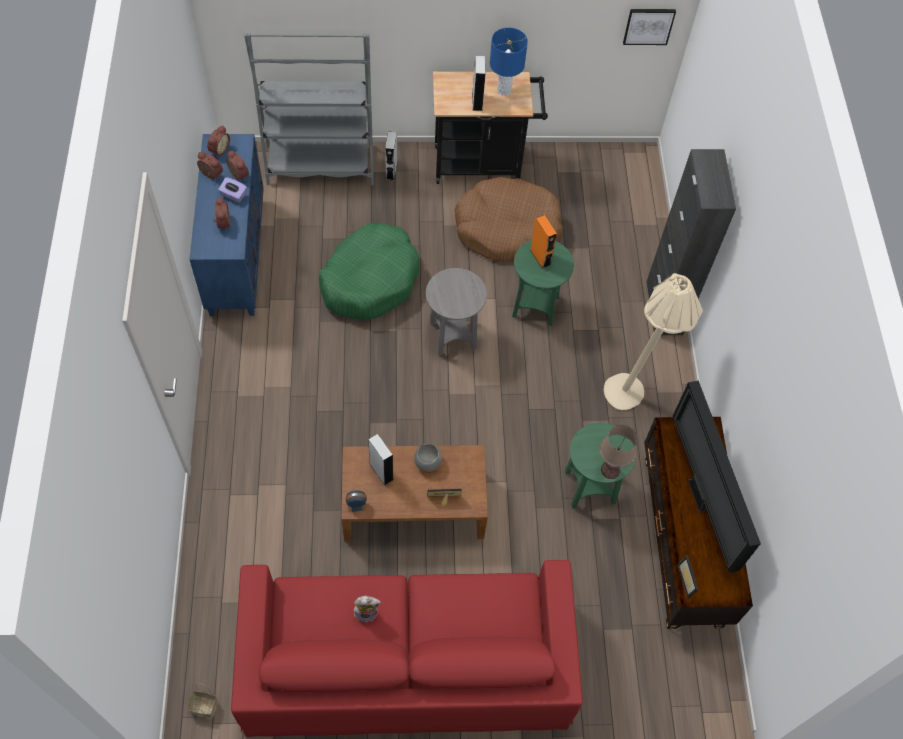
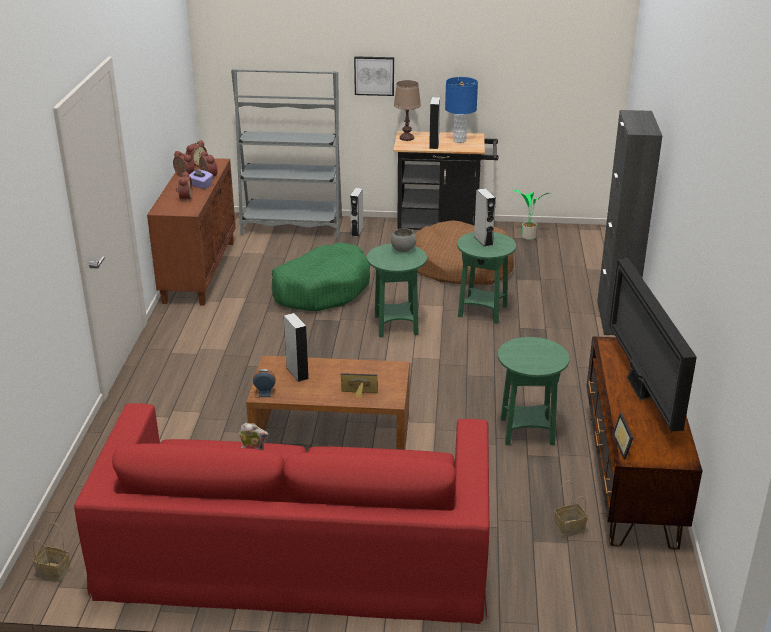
camera: 10 degrees right, 30 degrees down
blue cabinet [189,134,264,316] -> brown cabinet [147,158,236,306]
grey bowl [414,443,442,472] -> grey bowl moved to [391,228,416,252]
grey side table [426,268,487,356] -> green side table [367,244,427,337]
orange speaker [530,215,557,269] -> grey speaker [474,188,496,247]
brown table lamp [600,425,638,479] -> brown table lamp moved to [394,80,421,141]
beige floor lamp [604,273,703,410] -> none
picture [623,9,676,45] -> picture moved to [354,56,394,96]
none -> potted plant [513,190,549,240]
none -> basket [554,481,588,537]

